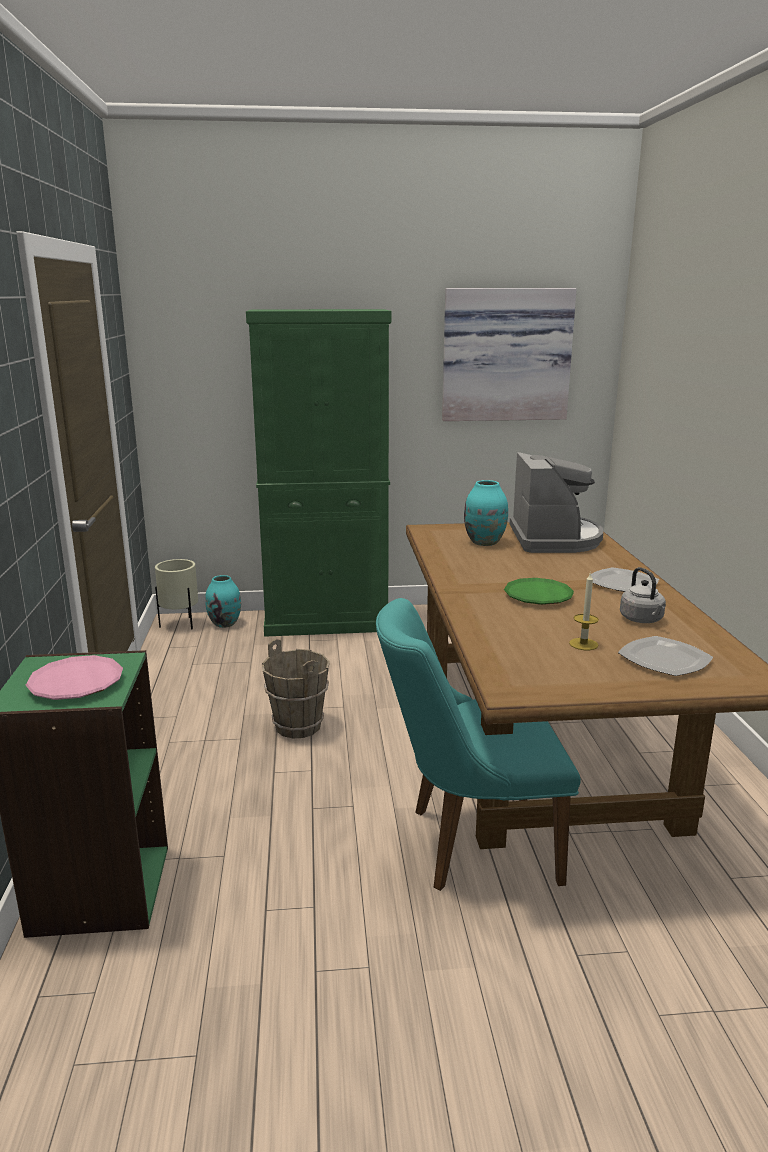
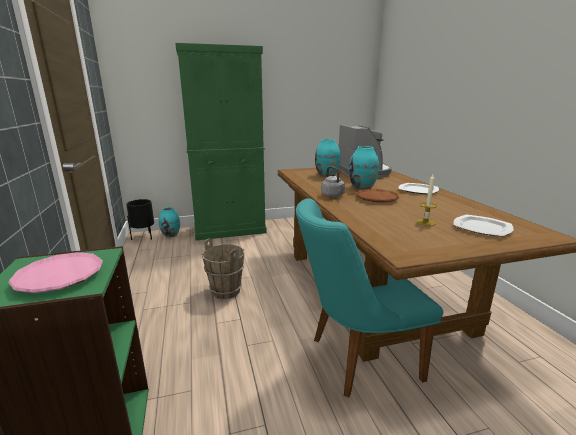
camera: 10 degrees left, 0 degrees up
beige planter [155,559,198,629] -> black planter [126,199,154,240]
picture [442,288,577,421] -> none
green plate [504,578,574,605] -> brown plate [356,189,399,203]
grey kettle [620,567,666,623] -> grey kettle moved to [321,166,345,197]
none -> turquoise vase [349,146,379,190]

